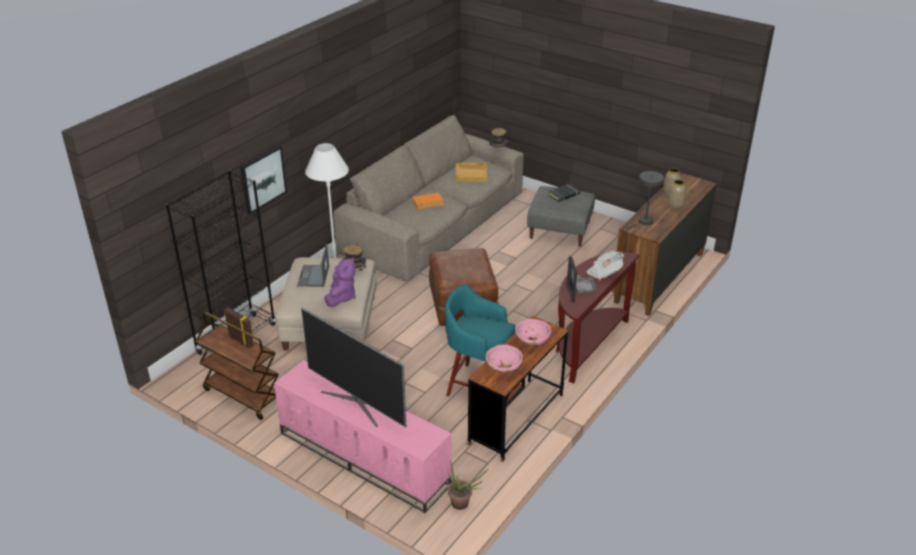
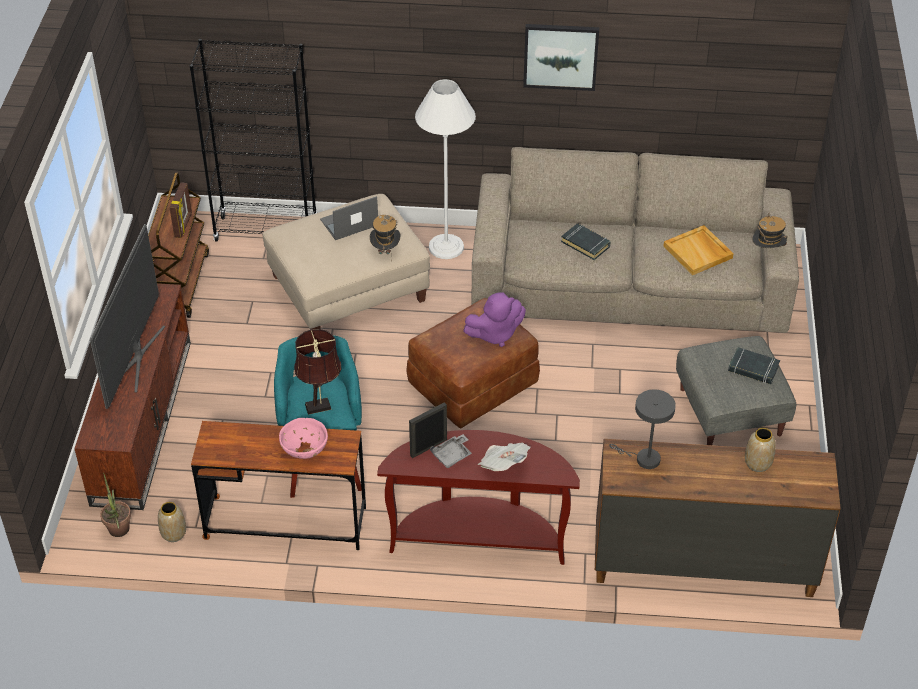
camera: 60 degrees right, 10 degrees up
picture [240,145,287,214] -> picture moved to [523,24,599,91]
pink tv stand [274,360,452,513] -> brown tv stand [74,284,191,510]
purple plush toy [324,257,356,307] -> purple plush toy moved to [463,292,526,347]
orange book [412,192,444,210] -> black book [561,223,611,260]
pink bowl [486,344,523,373] -> none
vase [668,180,686,209] -> vase moved to [158,502,186,542]
none -> brown table lamp [294,329,341,415]

